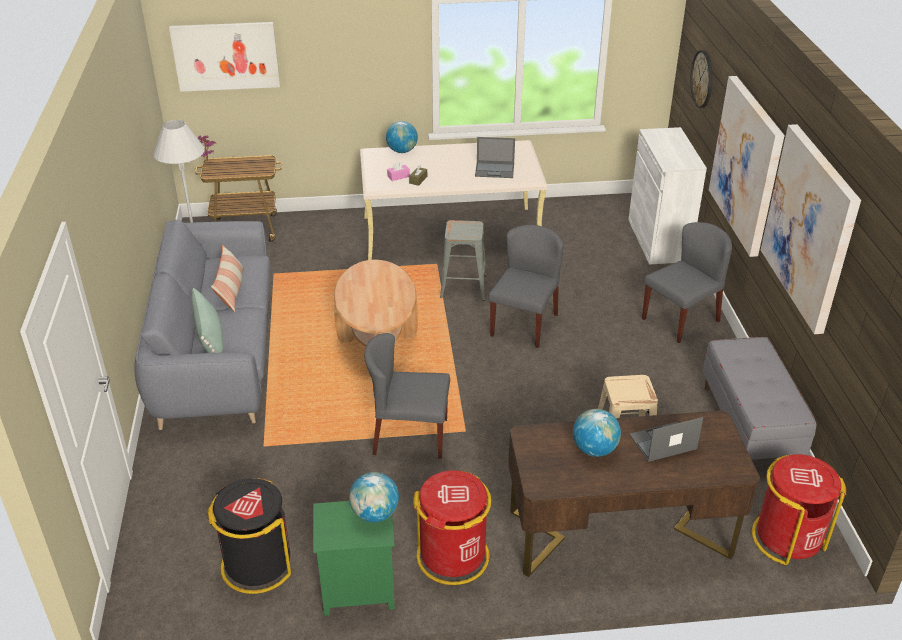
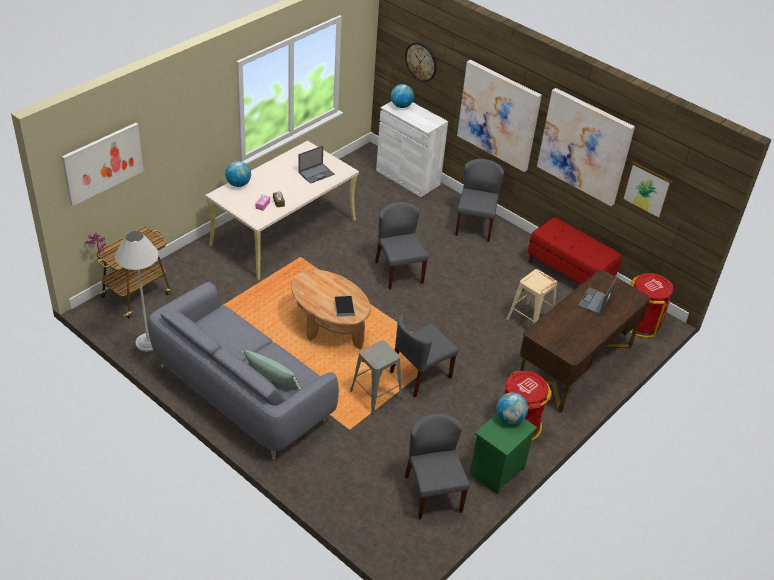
camera: 45 degrees left, 5 degrees up
black trash can [207,478,291,594] -> grey chair [405,414,470,520]
pillow [211,245,244,312] -> none
grey stool [440,220,487,301] -> grey stool moved to [350,340,403,415]
globe [573,409,621,457] -> globe moved to [391,84,414,108]
grey bench [703,337,816,461] -> red bench [527,217,622,284]
none -> book [334,296,355,317]
none -> picture [622,162,673,219]

